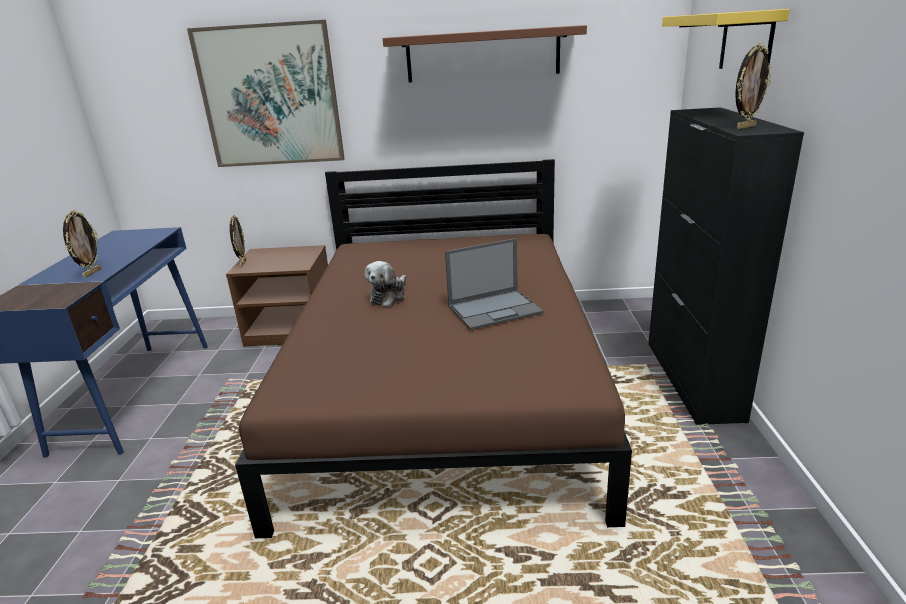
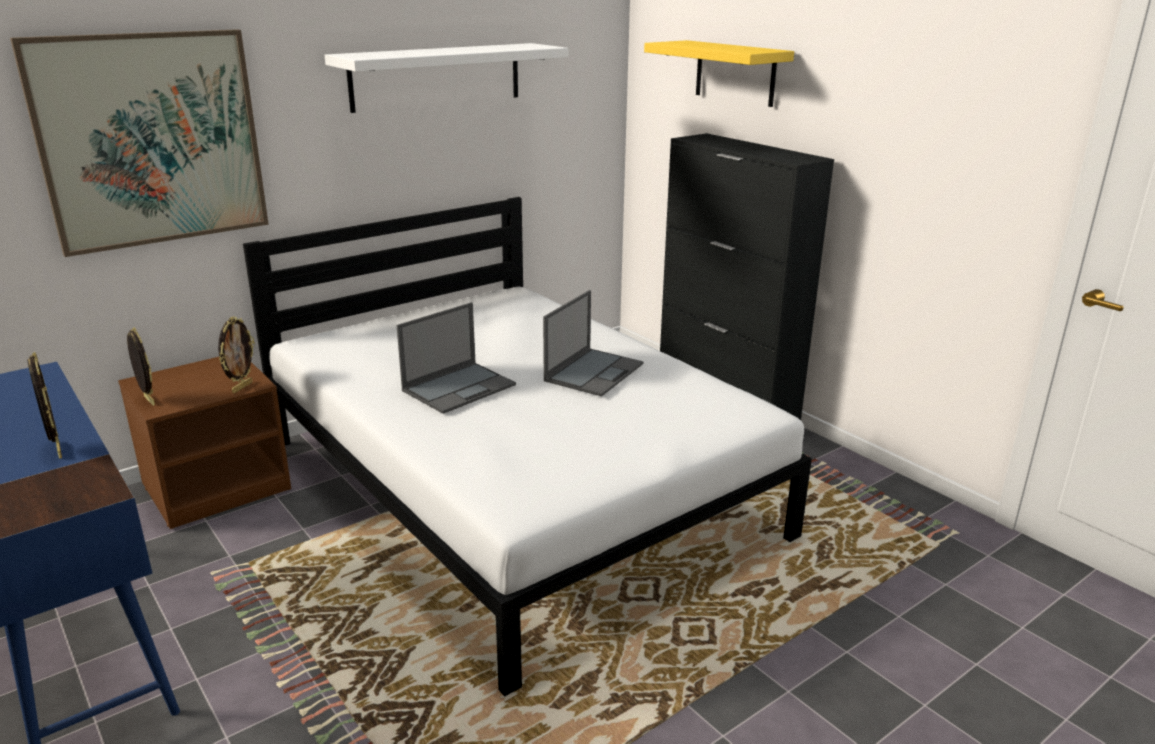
camera: 40 degrees left, 0 degrees up
brown bed [235,159,632,538] -> white bed [243,197,812,696]
plush toy [365,261,406,307] -> laptop [396,302,516,414]
brown shelf [383,25,587,82] -> white shelf [324,43,568,113]
picture frame [735,42,771,129] -> picture frame moved to [218,316,255,393]

